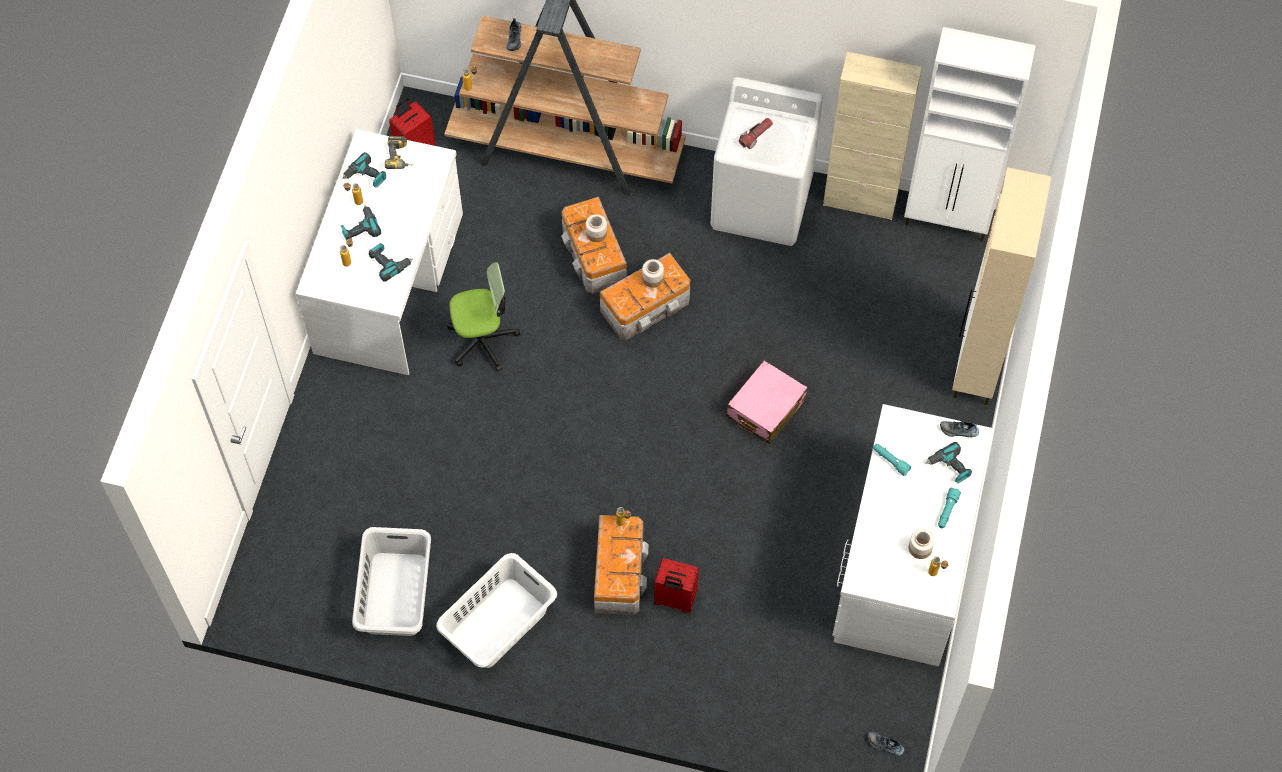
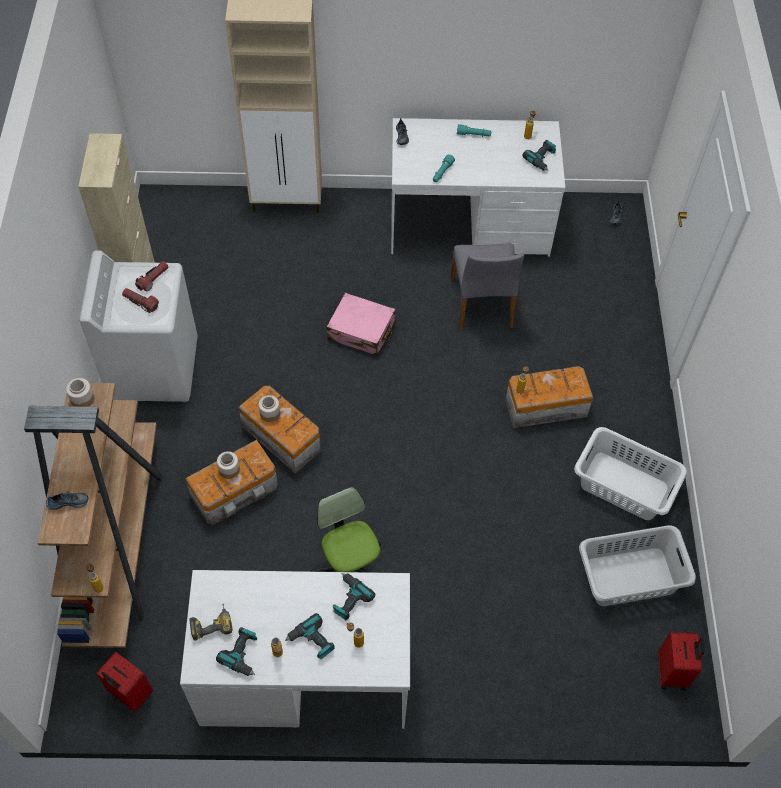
camera: 105 degrees left, 5 degrees down
red suitcase [654,558,699,613] -> red suitcase moved to [659,632,705,690]
white cabinet [904,27,1036,241] -> none
jar [909,529,935,559] -> jar moved to [66,378,94,407]
power drill [925,442,972,484] -> power drill moved to [522,140,556,171]
none -> flashlight [135,261,168,291]
none -> grey chair [450,243,525,330]

